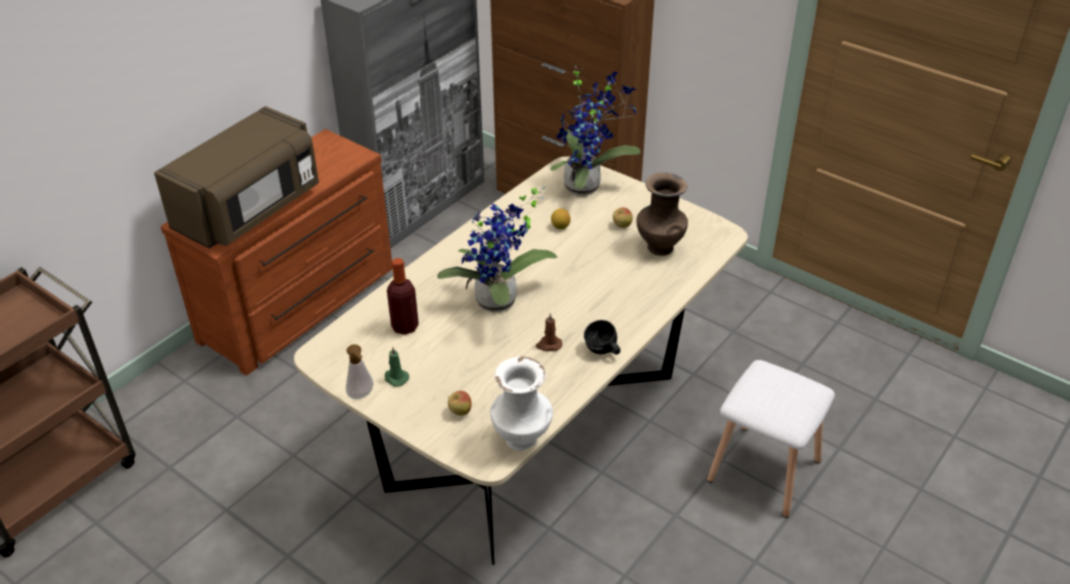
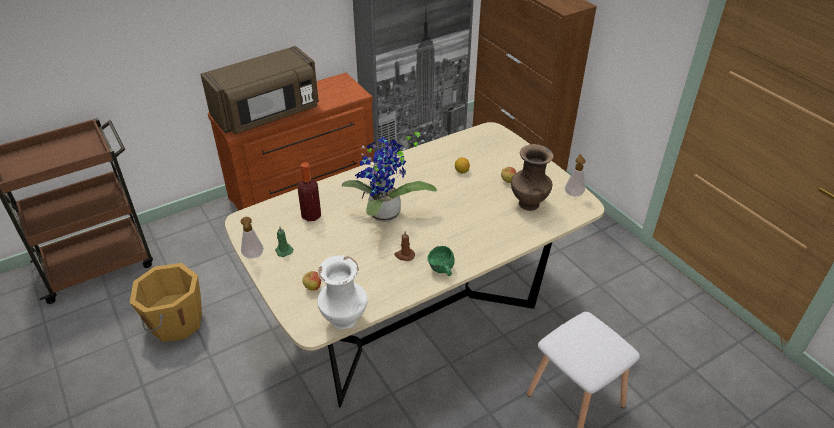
camera: 20 degrees right, 0 degrees up
potted plant [550,66,640,196] -> none
black mug [584,320,621,355] -> green mug [427,246,455,276]
none -> orange bucket [130,263,202,342]
none -> soap dispenser [565,154,586,197]

